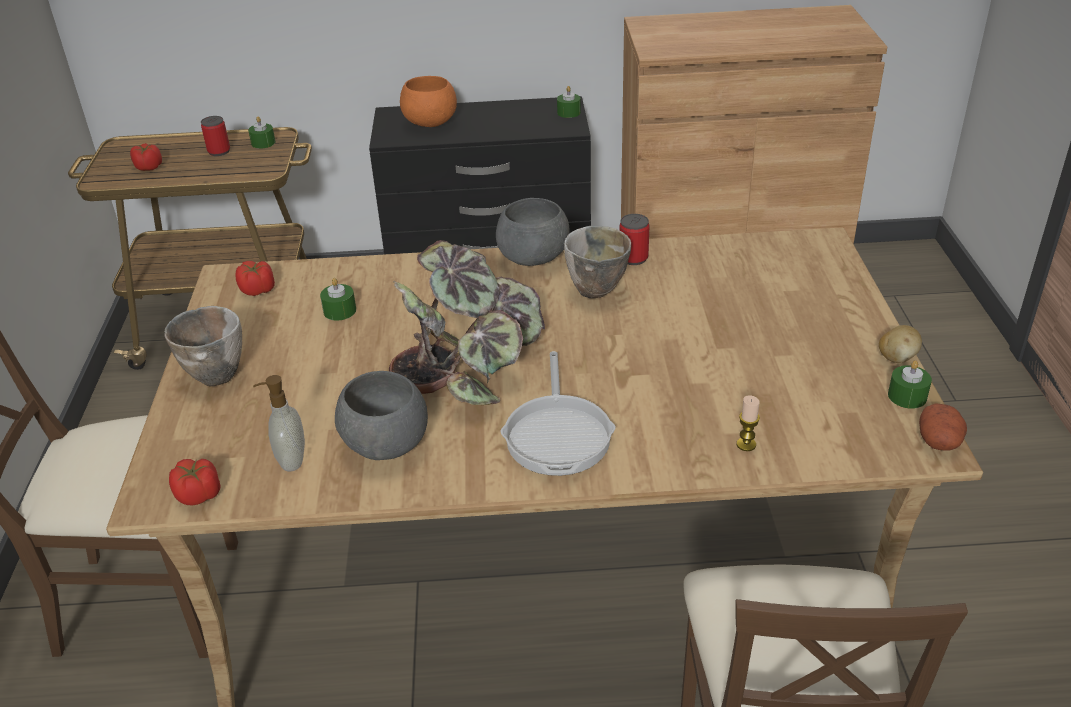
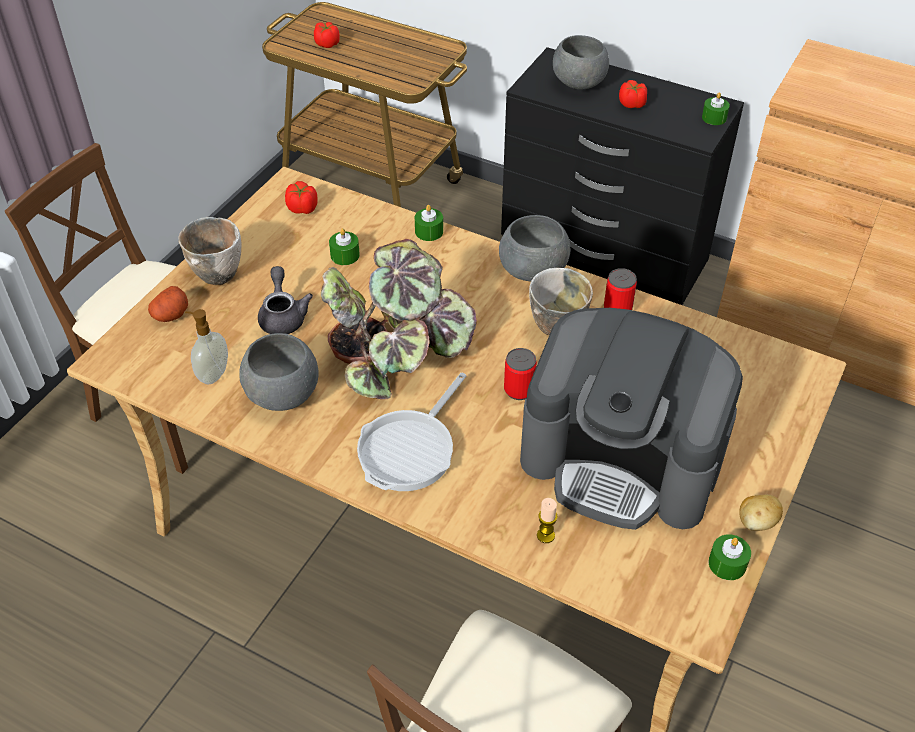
camera: 30 degrees right, 10 degrees up
tomato [169,459,221,506] -> tomato moved to [619,80,647,108]
can [201,116,230,156] -> can moved to [504,348,537,400]
green candle [248,116,276,149] -> green candle moved to [415,205,443,241]
orange bowl [400,76,457,127] -> grey bowl [553,35,609,90]
potato [919,403,967,451] -> potato moved to [148,286,188,322]
none -> grey teapot [258,266,313,334]
none -> coffee machine [520,308,743,530]

